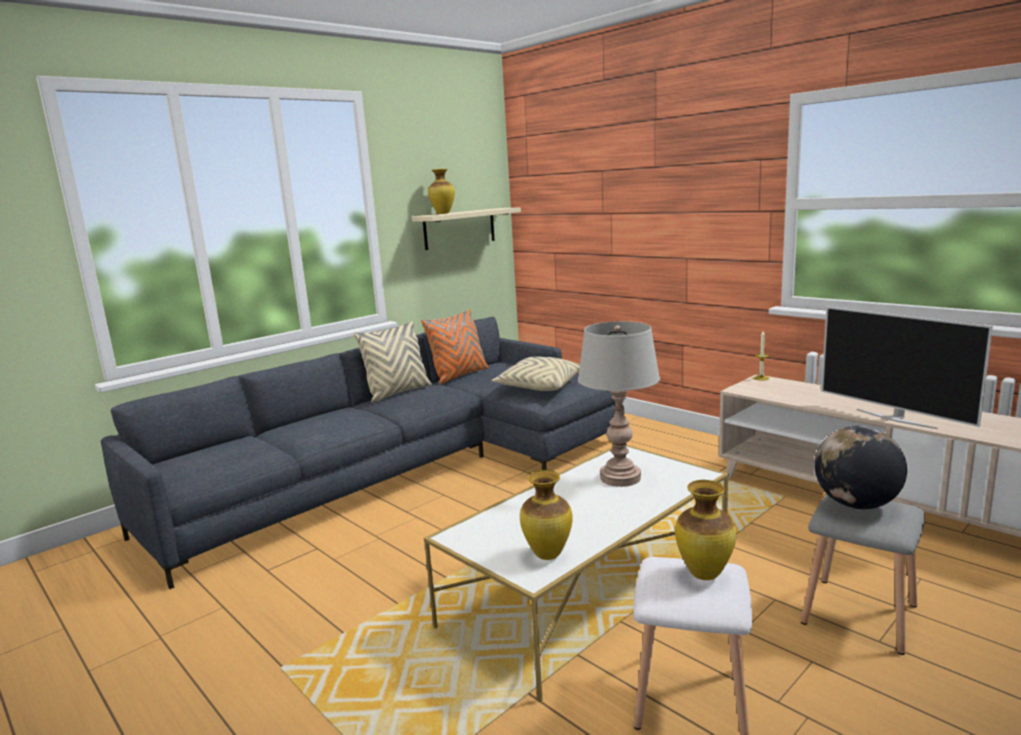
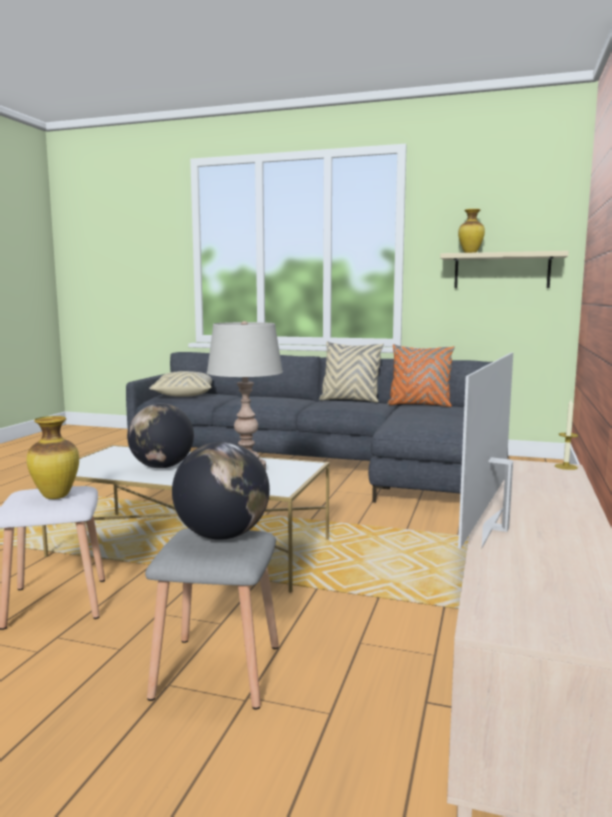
camera: 60 degrees right, 5 degrees down
beige pillow [492,357,580,391] -> beige pillow moved to [149,371,212,397]
vase [520,470,573,560] -> none
none -> globe [127,403,194,468]

